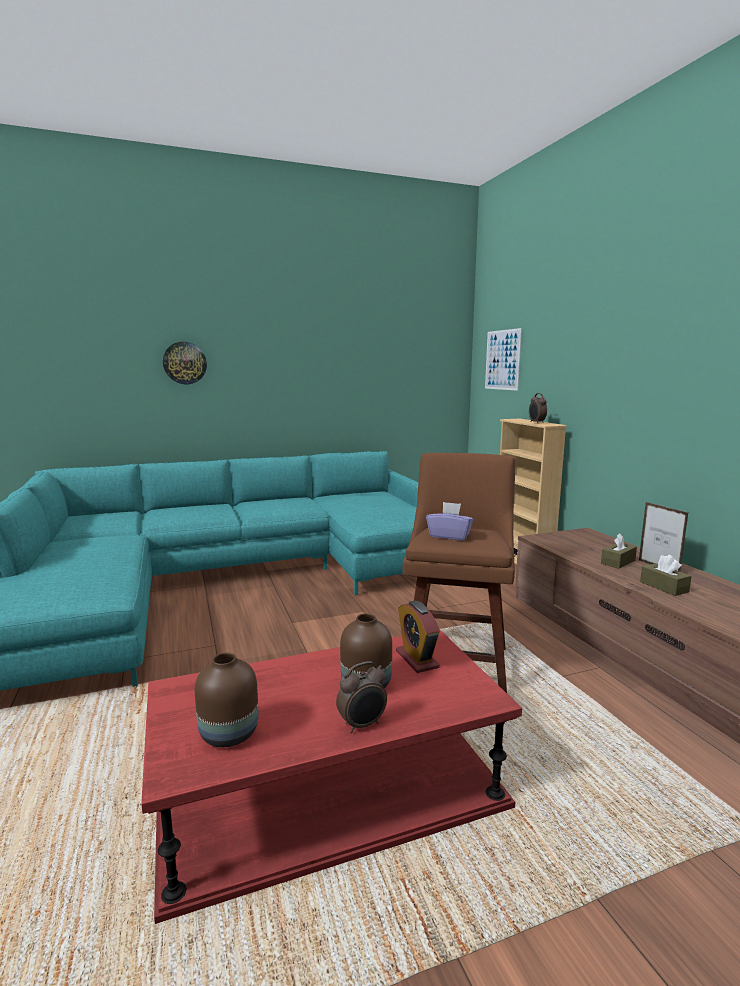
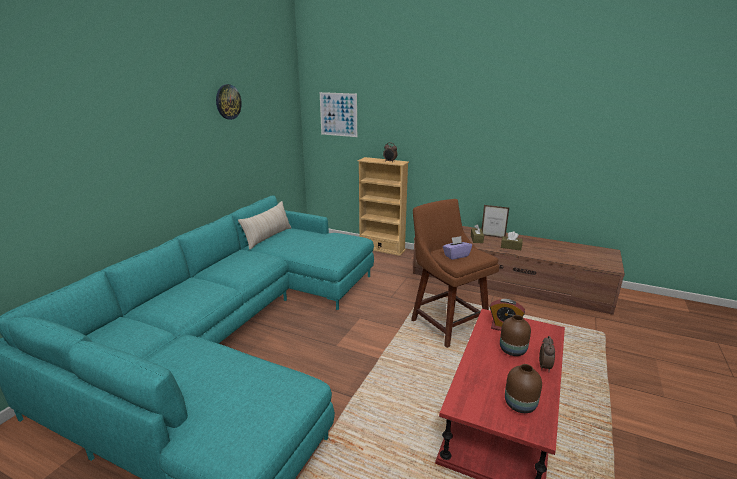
camera: 45 degrees left, 10 degrees up
wall clock [163,342,207,384] -> wall clock moved to [216,84,242,120]
none -> beige pillow [238,201,291,250]

